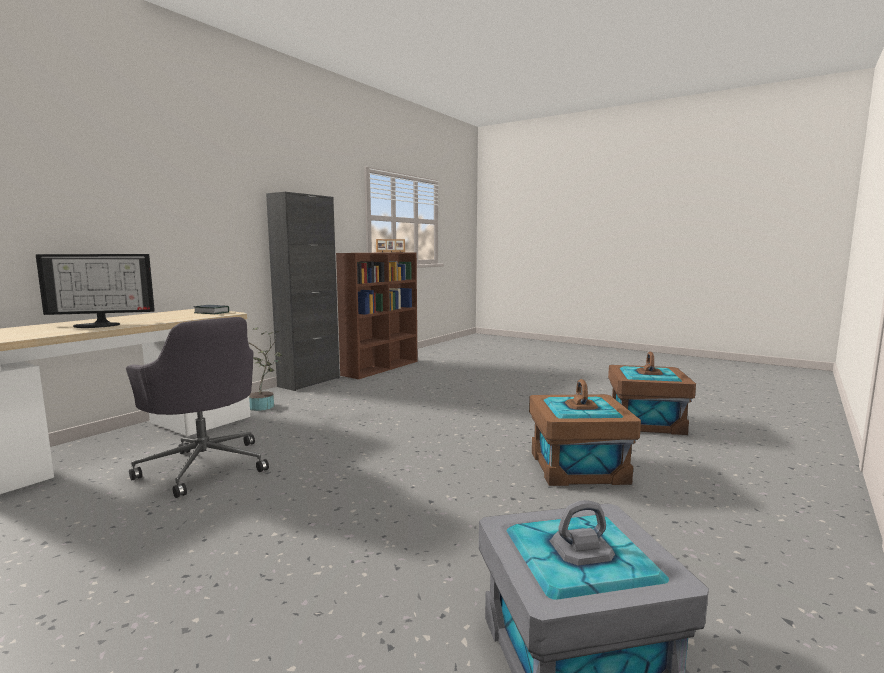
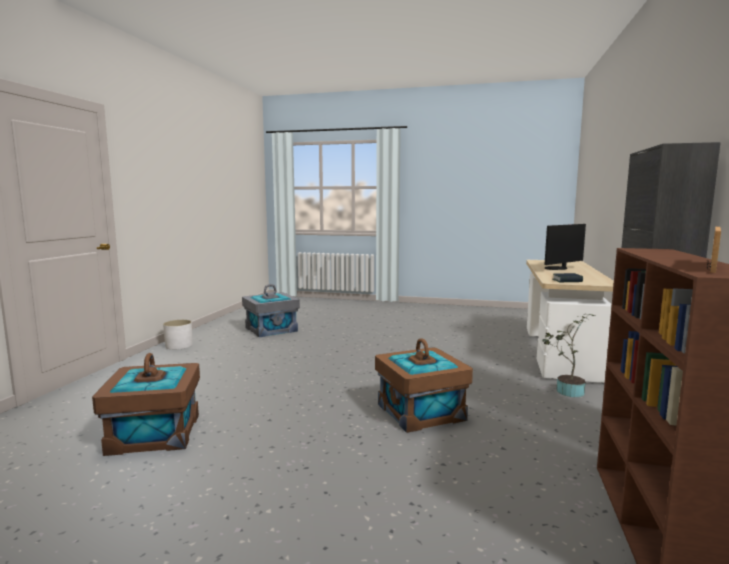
camera: 160 degrees right, 0 degrees up
grey office chair [126,317,269,498] -> none
brown storage box [529,379,641,486] -> brown storage box moved to [375,338,473,433]
none -> white planter [163,320,192,350]

